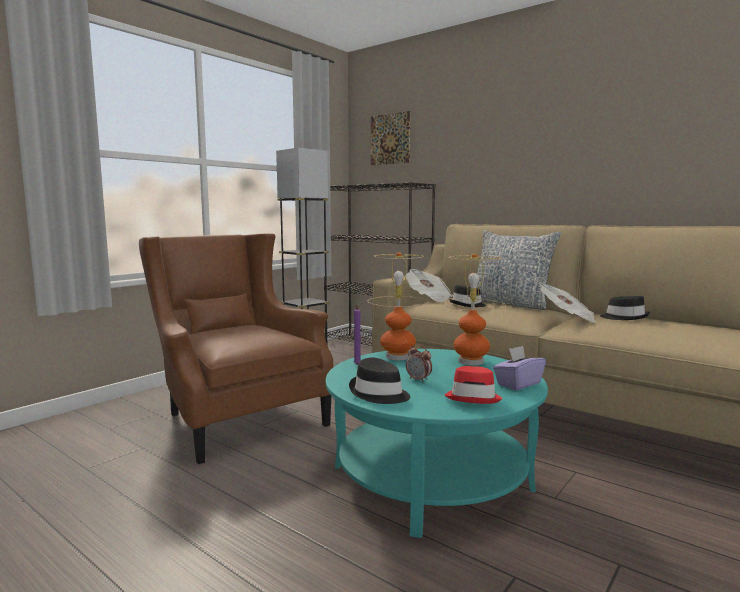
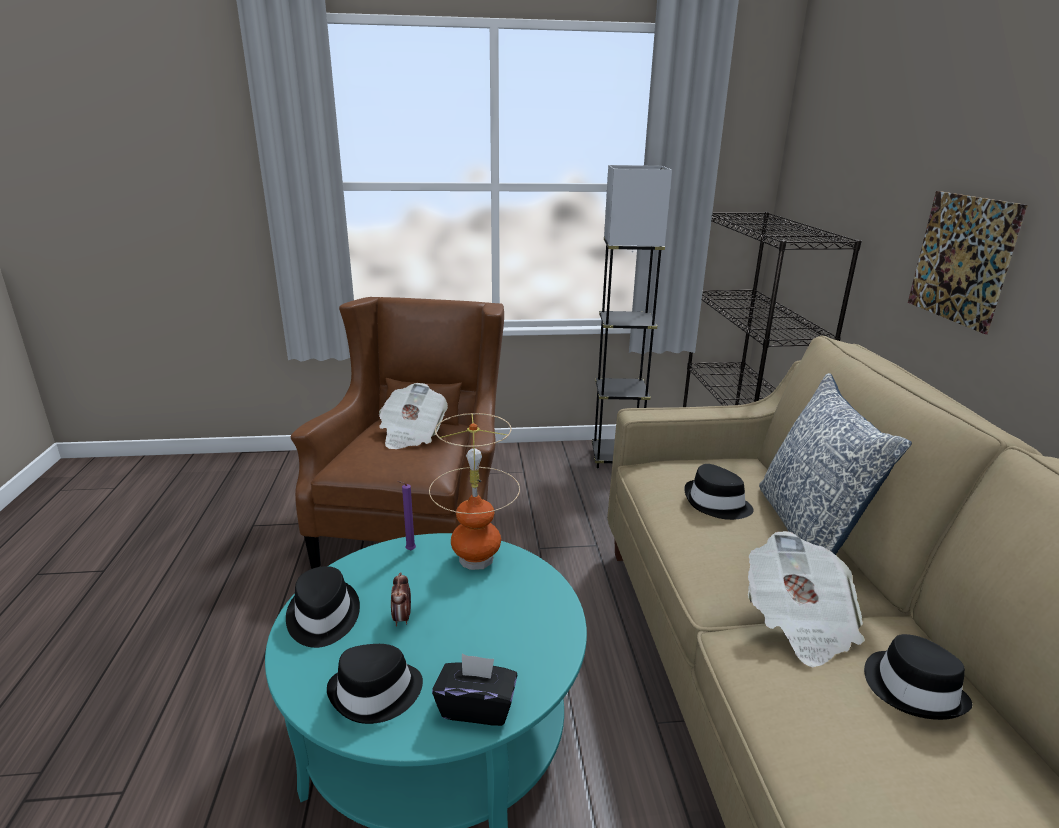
camera: 45 degrees right, 15 degrees up
picture [371,111,410,165] -> picture moved to [908,191,1028,334]
newspaper [405,269,453,302] -> newspaper moved to [379,383,448,449]
table lamp [442,254,506,365] -> none
red hat [445,366,502,404] -> black hat [327,644,423,724]
purple tissue box [493,346,546,390] -> black tissue box [432,654,517,726]

